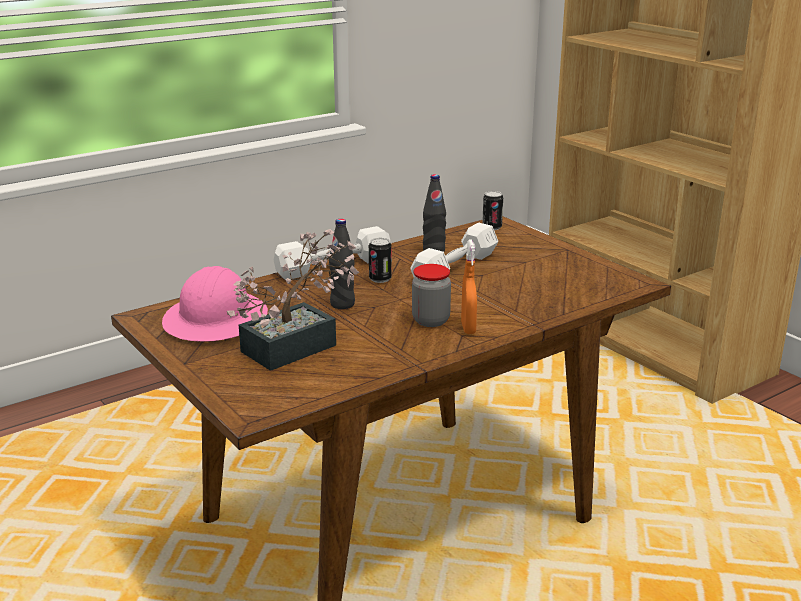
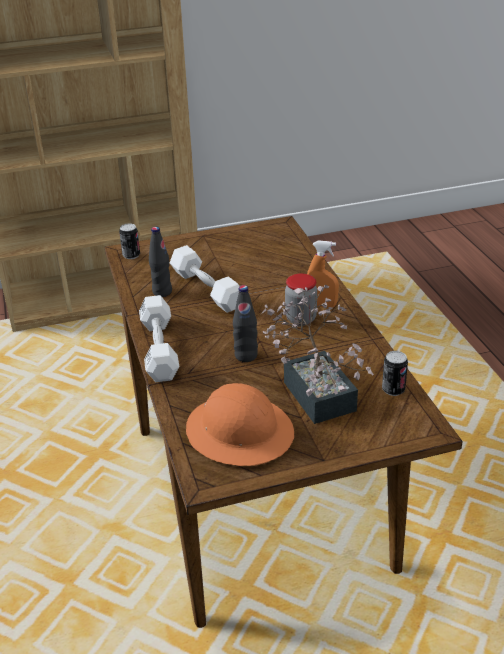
camera: 70 degrees left, 10 degrees up
pink hard hat [162,266,268,342] -> orange hard hat [186,383,294,466]
can [369,238,392,283] -> can moved to [382,351,408,396]

